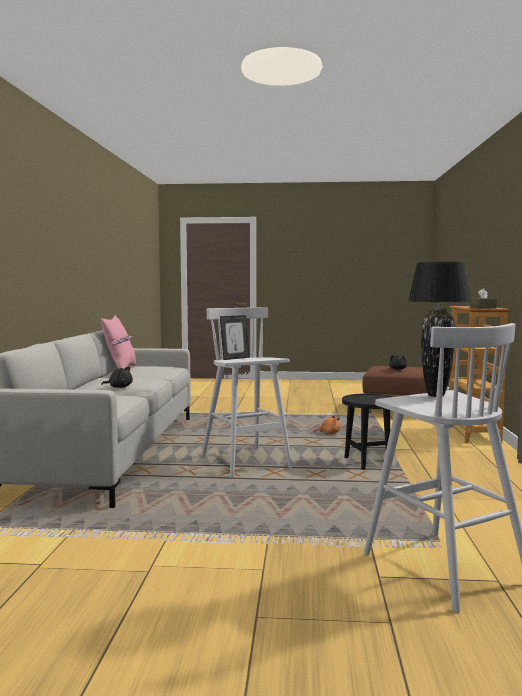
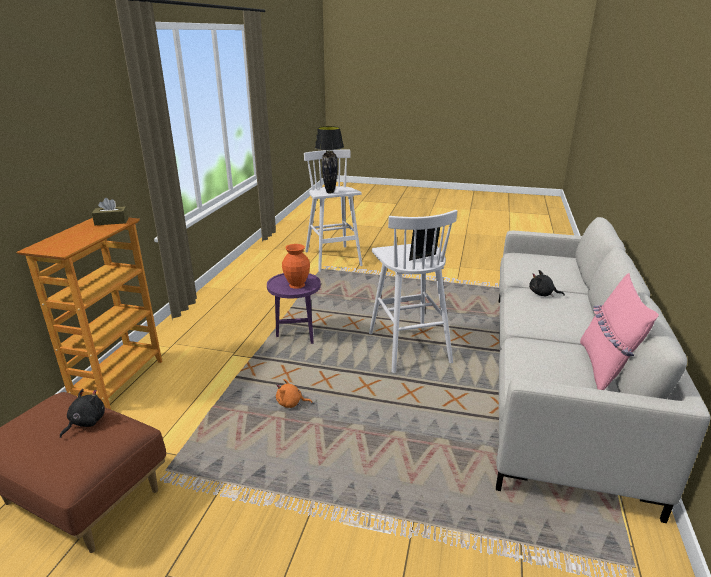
camera: 170 degrees left, 20 degrees up
black side table [342,394,394,470] -> purple side table [267,273,321,344]
none -> orange vase [282,244,310,289]

